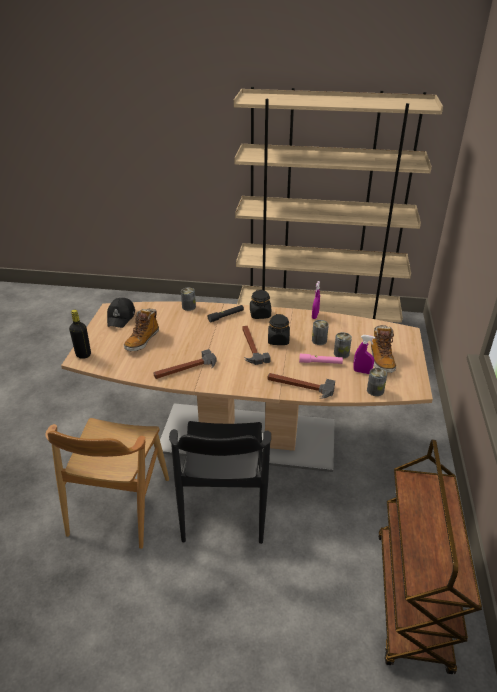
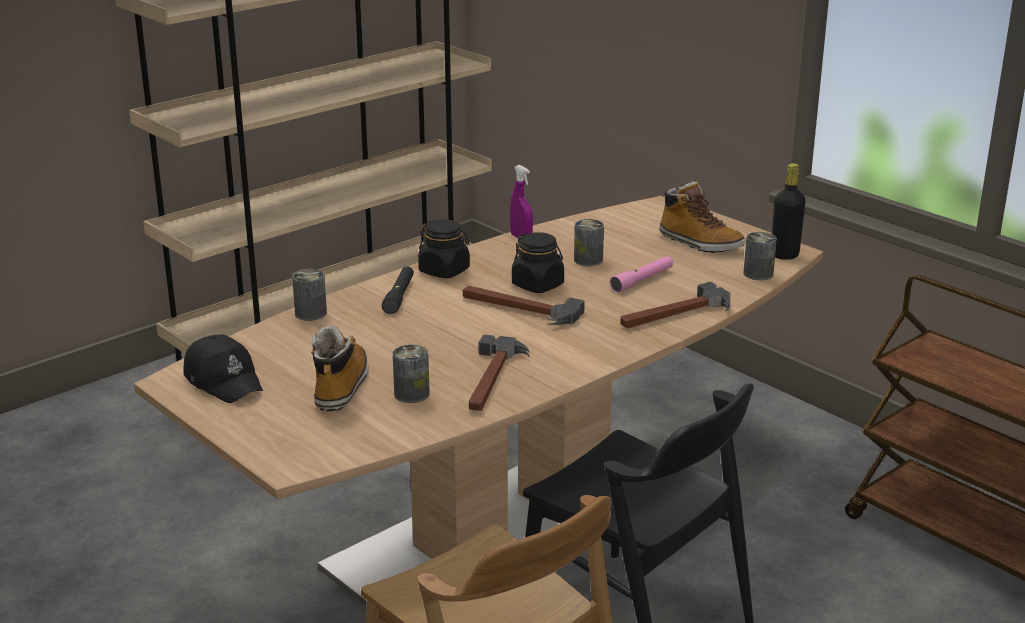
camera: 50 degrees left, 10 degrees down
black bottle [69,310,91,359] -> black bottle moved to [772,163,806,260]
boot [124,309,159,352] -> boot turned 150 degrees counterclockwise [311,326,369,411]
can [334,332,352,359] -> can moved to [393,344,430,403]
purple spray bottle [353,335,375,374] -> none

